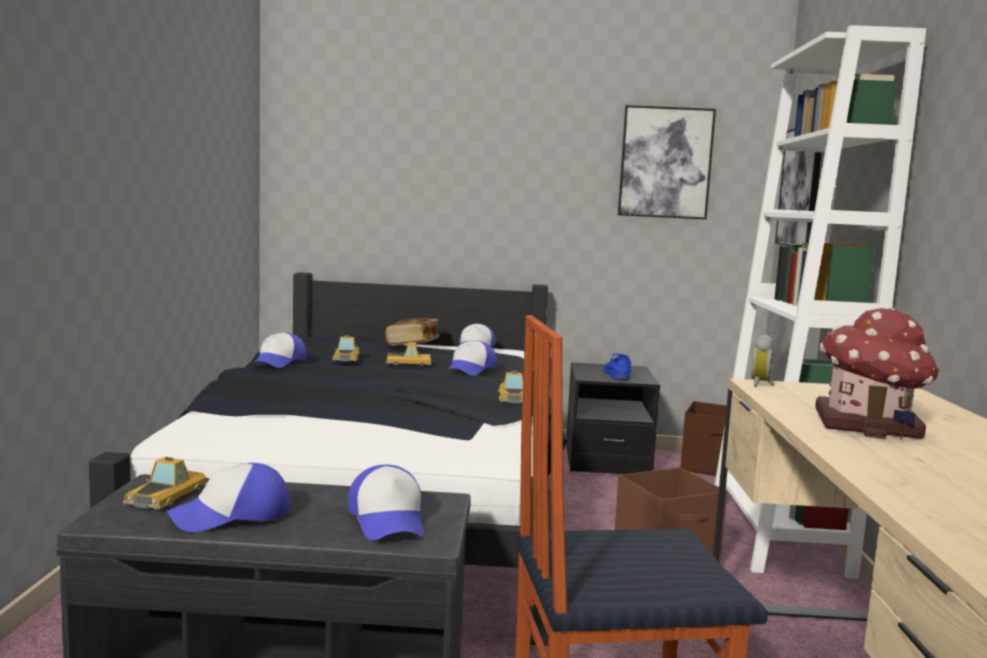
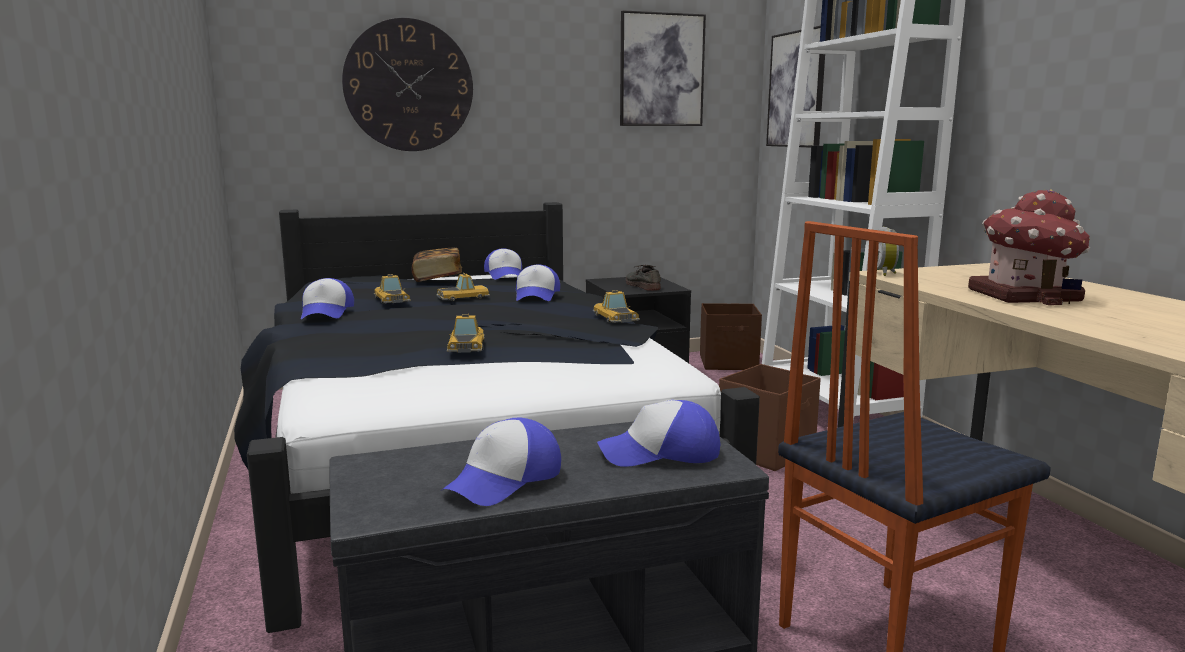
camera: 20 degrees left, 5 degrees up
toy car [123,456,207,510] -> toy car moved to [447,314,485,353]
cap [348,465,424,540] -> cap turned 120 degrees clockwise [597,400,720,467]
blue shoe [603,354,631,381] -> grey shoe [626,265,661,291]
none -> wall clock [342,18,473,151]

